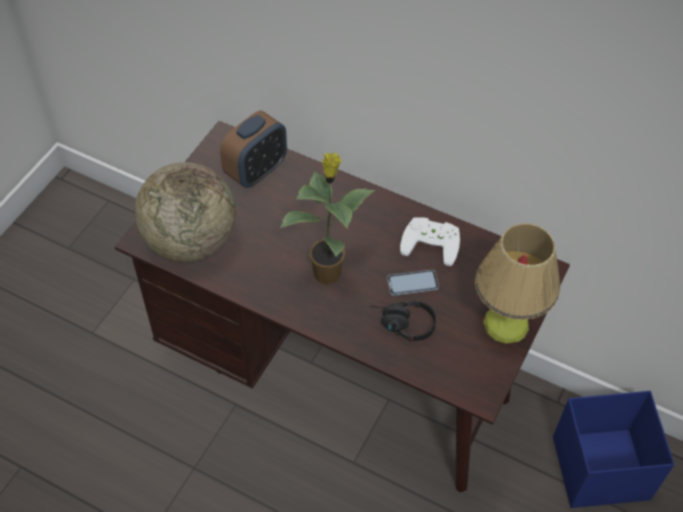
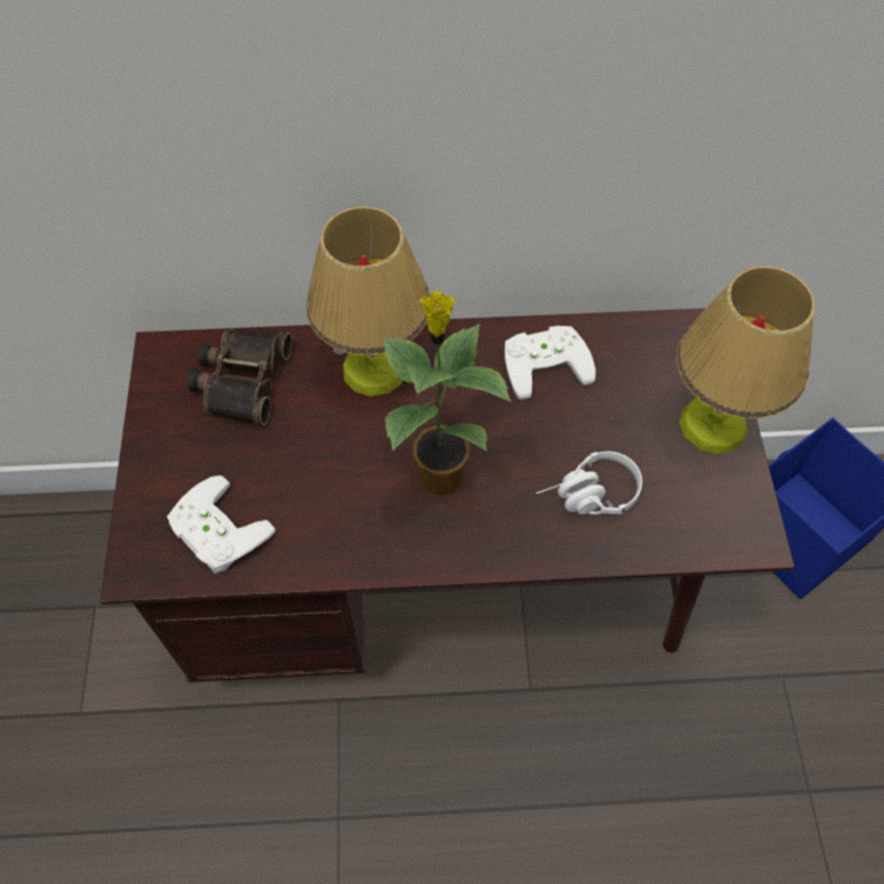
camera: 30 degrees left, 5 degrees up
globe [134,162,236,263] -> white game controller [167,475,276,574]
alarm clock [220,110,287,188] -> binoculars [188,329,292,426]
black headphones [370,300,436,341] -> white headphones [536,451,642,515]
phone [387,270,439,296] -> none
none -> table lamp [306,207,430,397]

